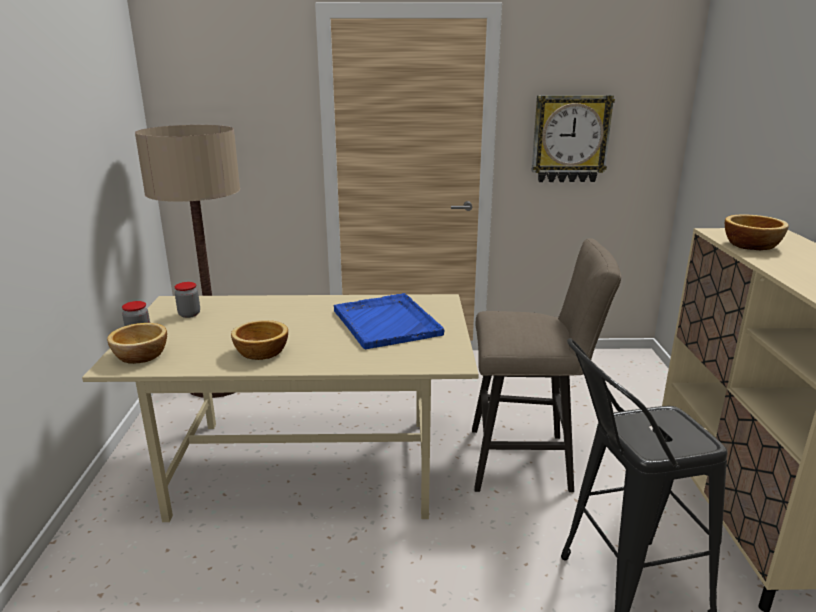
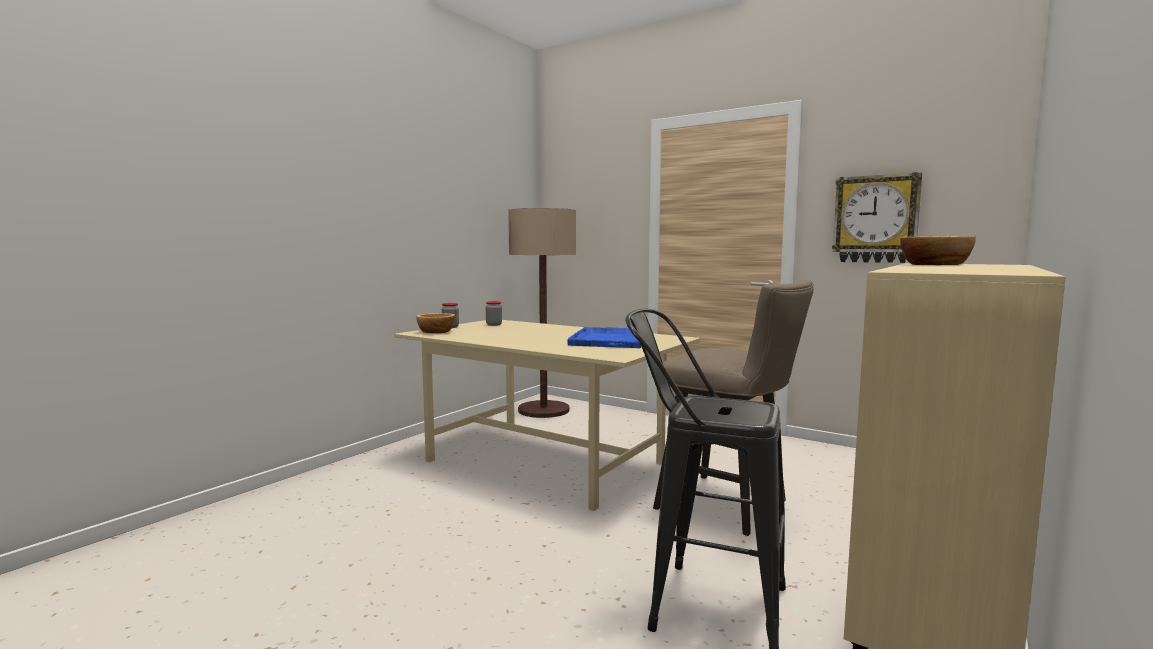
camera: 35 degrees right, 15 degrees down
bowl [231,320,288,360] -> none

